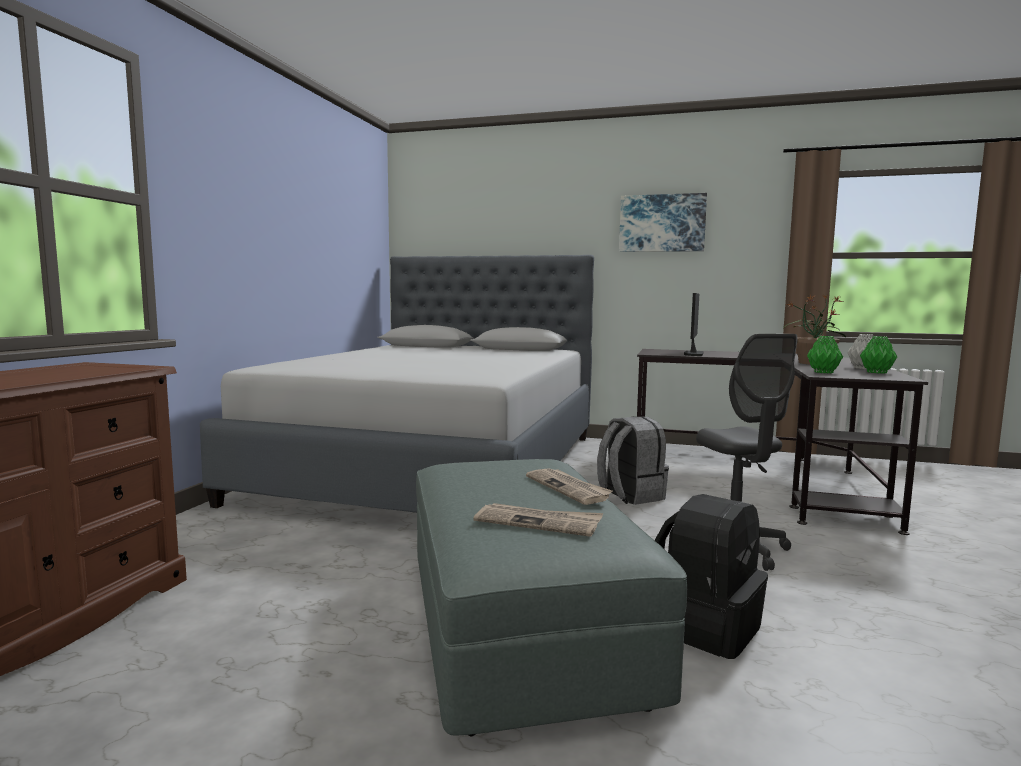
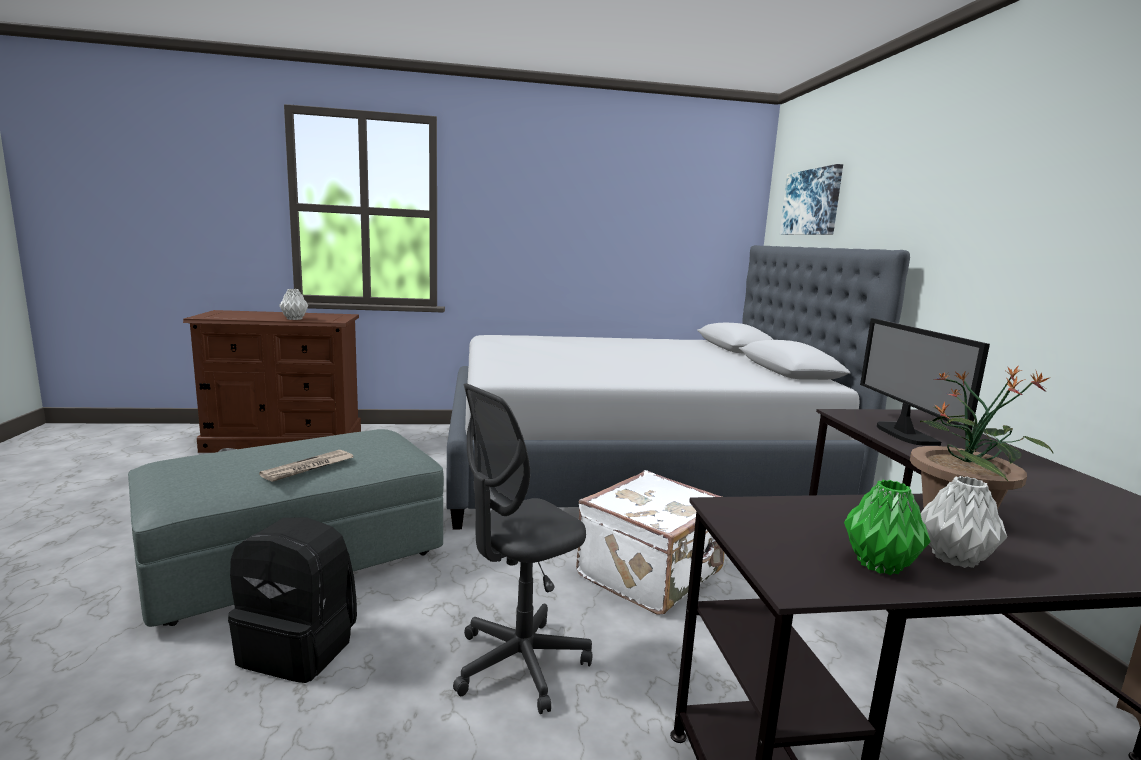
camera: 65 degrees right, 5 degrees up
newspaper [474,503,603,537] -> none
grey backpack [597,416,669,505] -> white suitcase [576,470,725,615]
picture [619,193,707,252] -> picture moved to [780,164,843,235]
monitor [684,293,704,356] -> monitor turned 90 degrees counterclockwise [860,318,990,446]
green vase [807,336,843,373] -> none
none -> grey vase [279,289,308,320]

